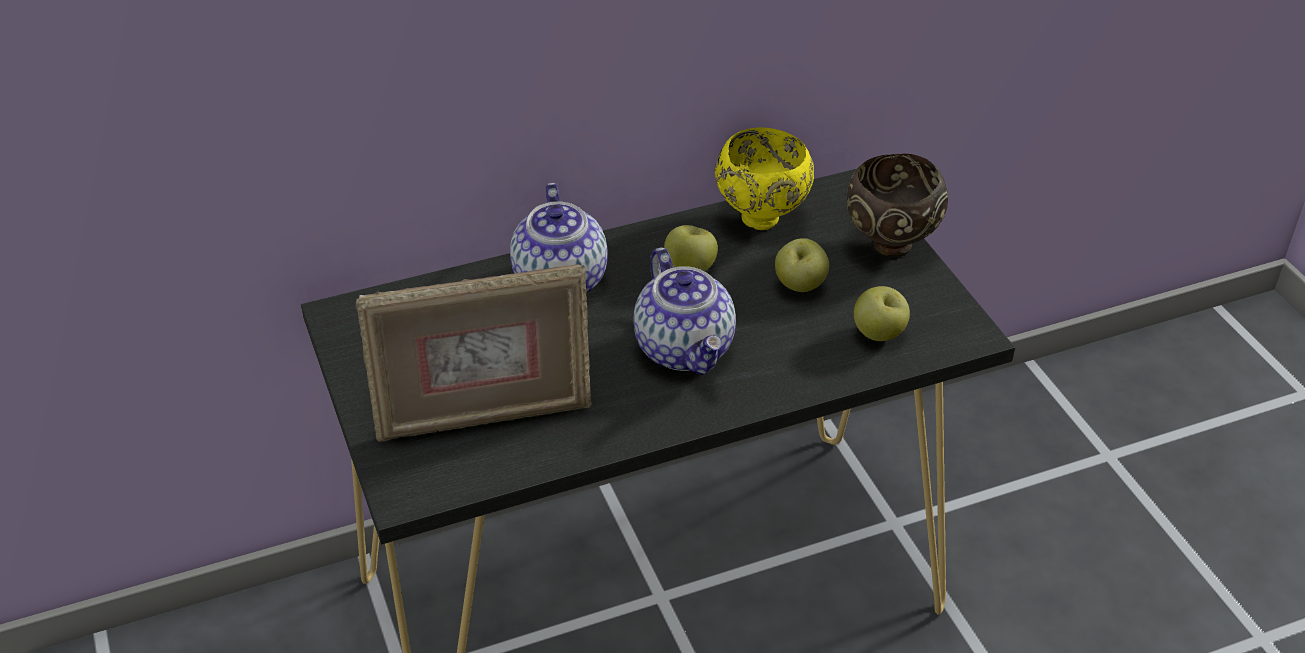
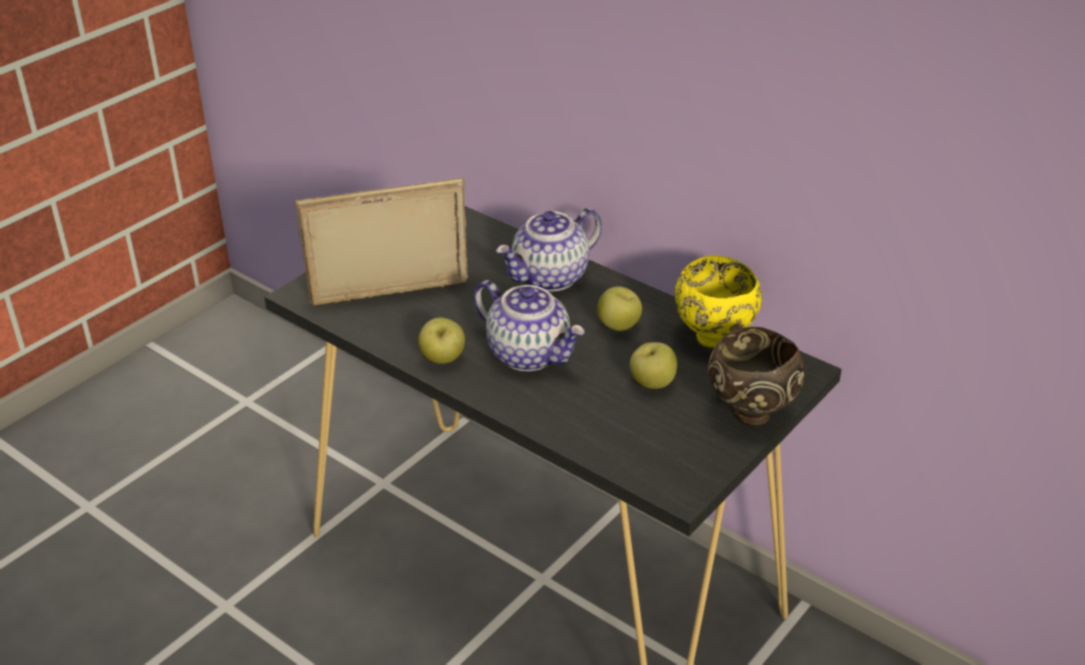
camera: 60 degrees right, 5 degrees down
picture frame [356,264,592,442] -> picture frame turned 120 degrees clockwise [295,178,468,305]
teapot [633,248,736,375] -> teapot turned 90 degrees counterclockwise [474,280,585,371]
apple [854,286,910,341] -> apple moved to [418,317,465,364]

